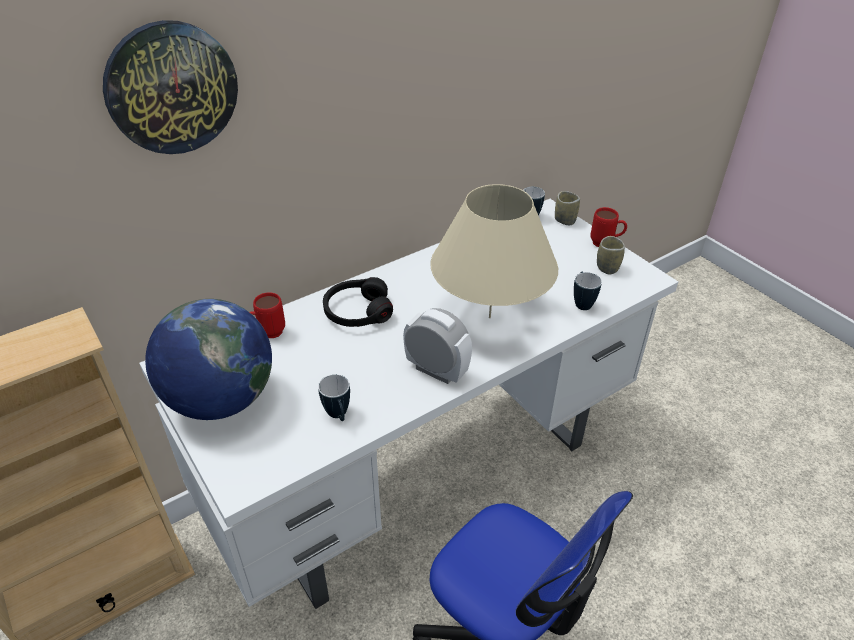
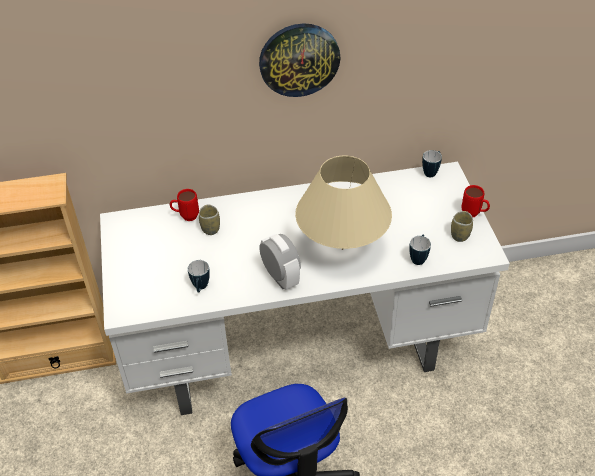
camera: 25 degrees right, 5 degrees up
wall clock [103,20,238,154] -> wall clock moved to [259,24,340,97]
globe [145,299,272,420] -> none
black headphones [323,277,393,327] -> none
cup [555,191,580,225] -> cup moved to [199,205,220,235]

